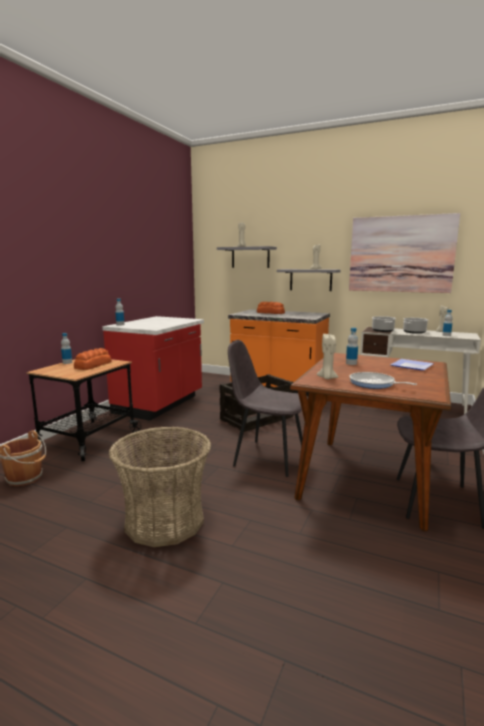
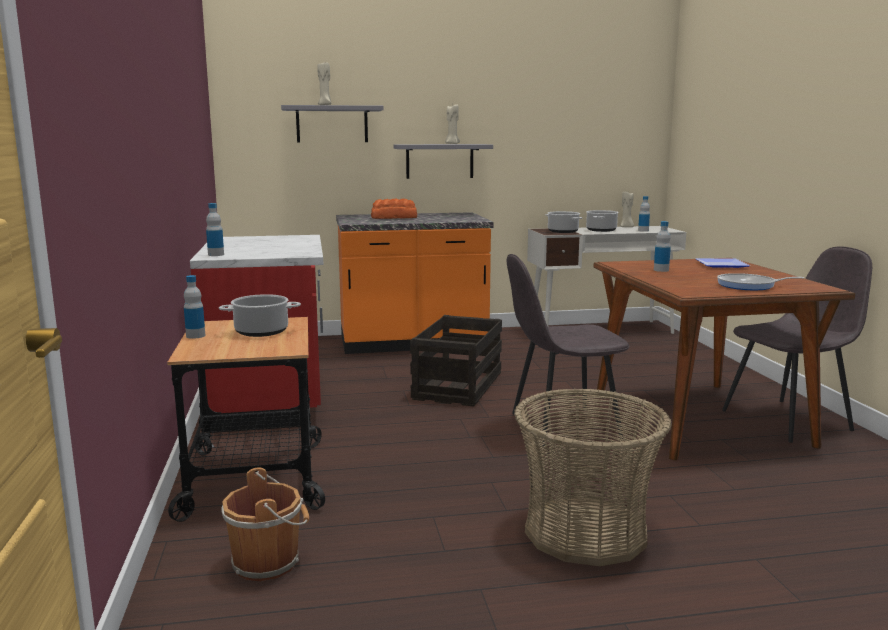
camera: 35 degrees left, 0 degrees up
bread [74,348,112,370] -> cooking pot [219,294,301,337]
beige candle [317,334,339,379] -> none
picture [349,213,460,293] -> none

